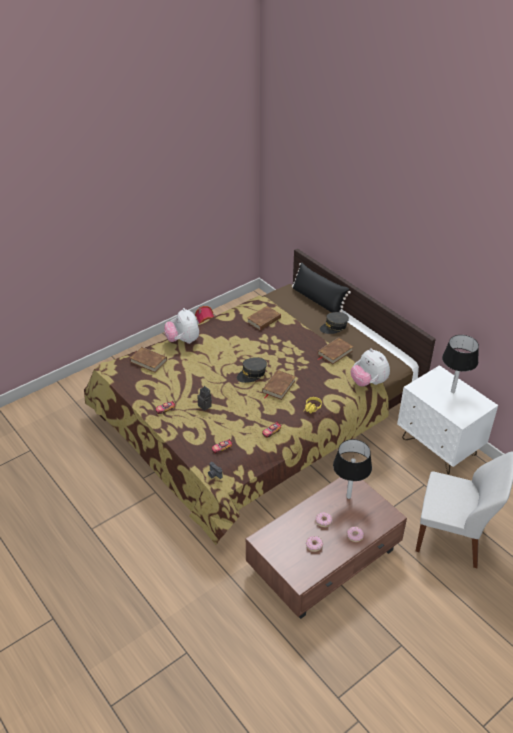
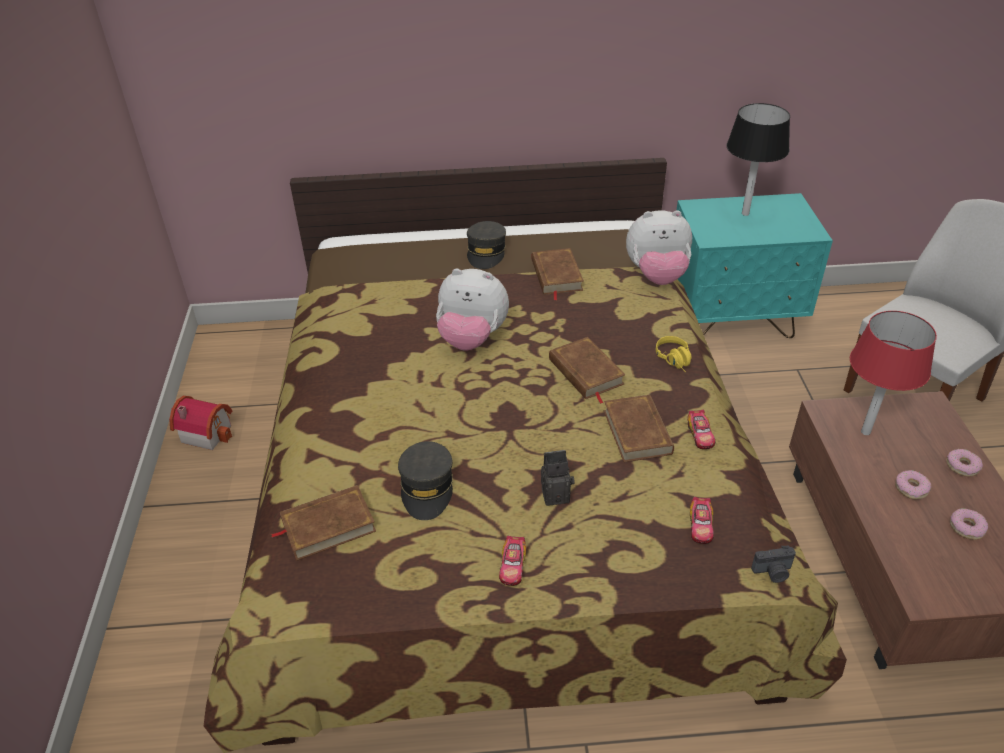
camera: 55 degrees left, 0 degrees up
plush toy [164,308,199,344] -> plush toy moved to [436,268,509,351]
grey cap [237,357,267,383] -> grey cap moved to [398,441,453,520]
brown book [247,306,281,330] -> brown book moved to [604,394,674,462]
black pillow [292,262,351,313] -> none
black table lamp [333,439,372,499] -> red table lamp [850,311,937,435]
white nightstand [397,365,498,474] -> turquoise nightstand [677,193,833,338]

